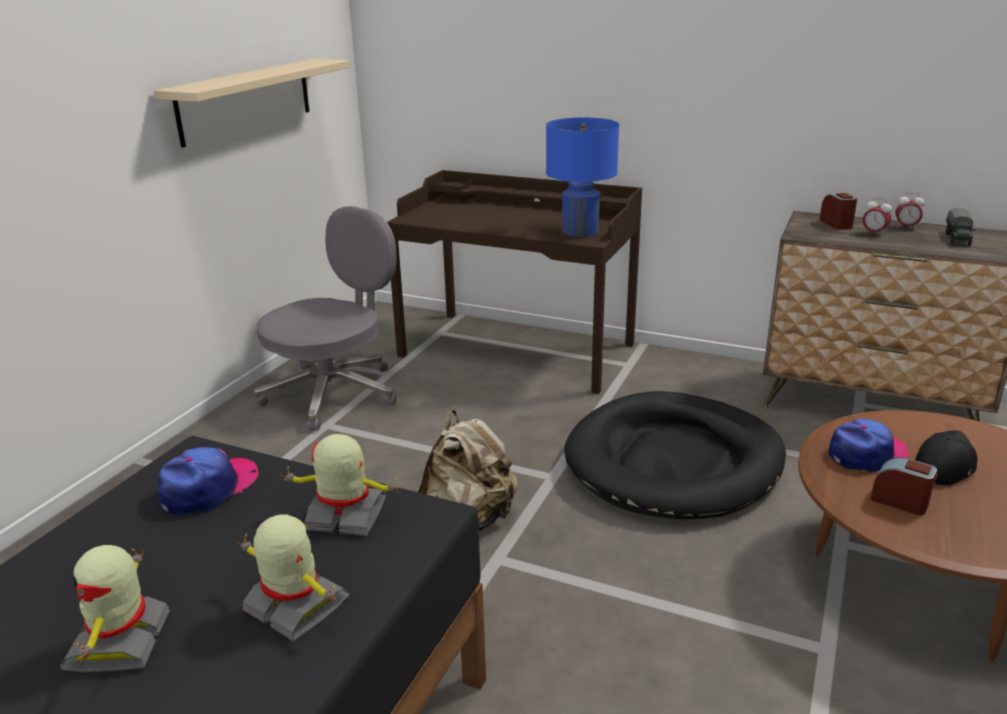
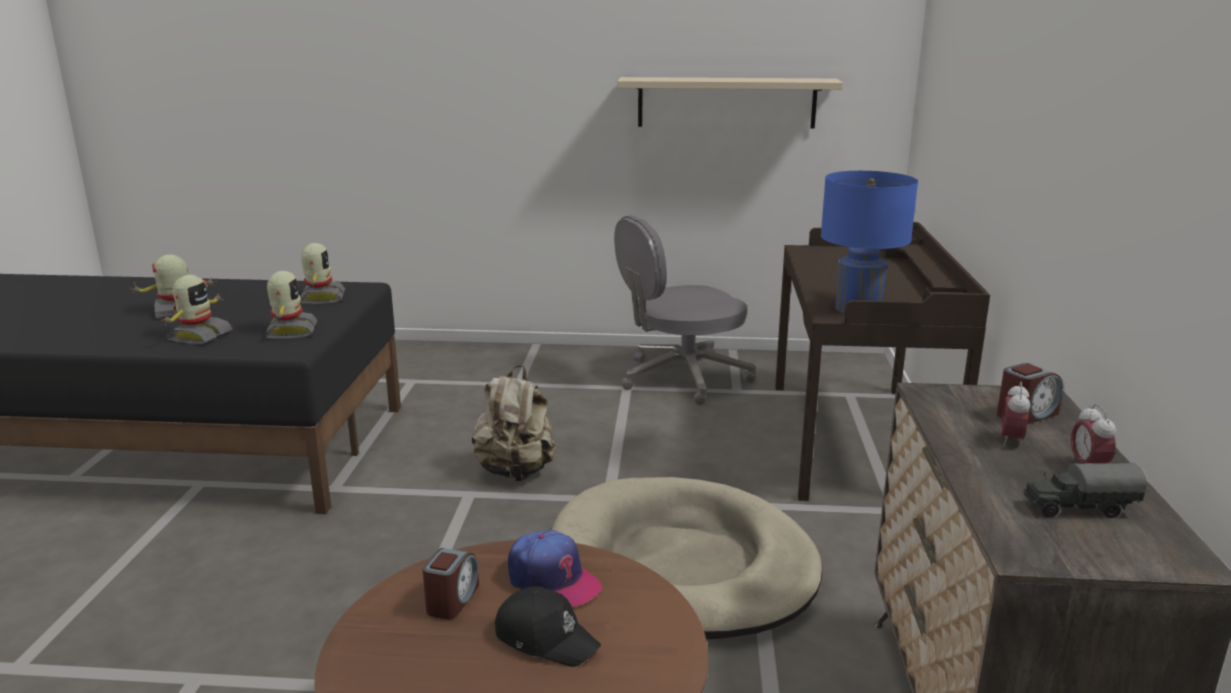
camera: 70 degrees right, 5 degrees down
cap [157,447,258,516] -> toy robot [301,243,345,304]
grey office chair [254,206,397,430] -> grey office chair turned 135 degrees clockwise [614,215,755,405]
black dog bed [564,391,786,519] -> beige dog bed [551,477,822,639]

